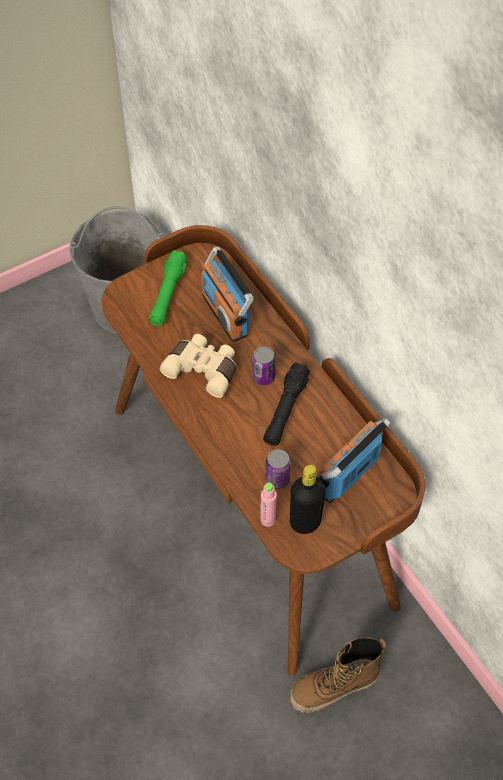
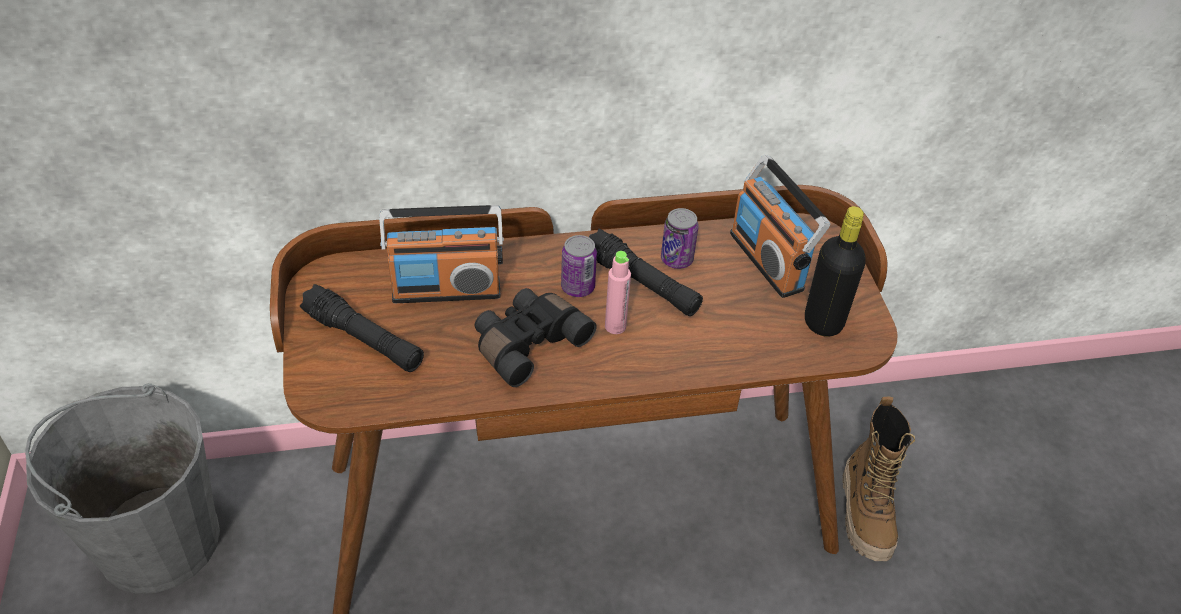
camera: 70 degrees left, 10 degrees down
green flashlight [149,250,188,326] -> black flashlight [300,284,424,372]
beige binoculars [159,334,236,398] -> black binoculars [475,288,597,387]
pink bottle [260,482,277,527] -> pink bottle moved to [605,251,631,334]
can [265,449,291,489] -> can moved to [661,208,699,269]

